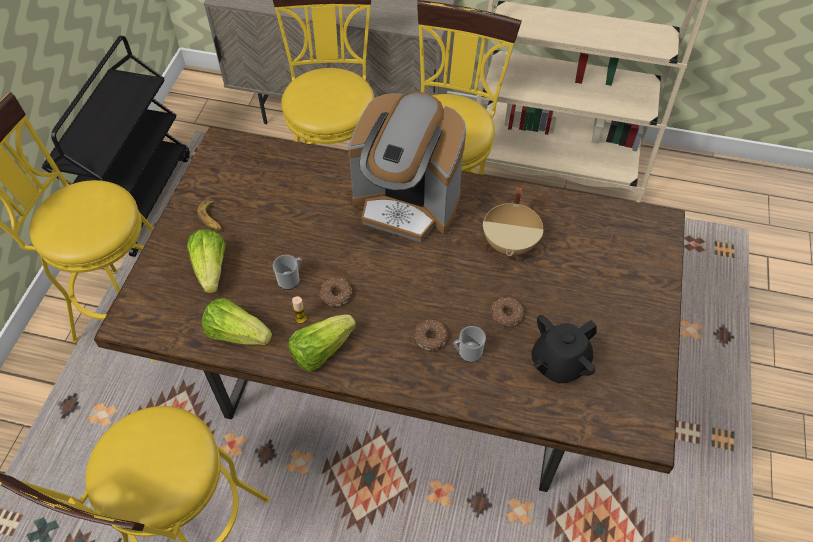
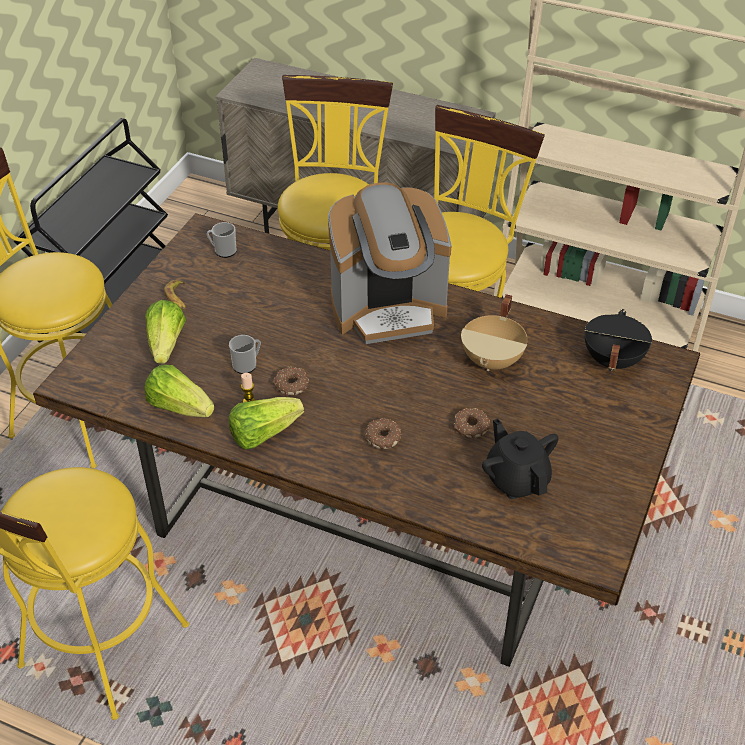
camera: 10 degrees right, 10 degrees down
coffee machine [348,91,466,242] -> coffee machine turned 45 degrees counterclockwise [328,182,451,344]
mug [454,326,486,362] -> mug moved to [206,222,237,258]
black teapot [531,315,597,384] -> black teapot turned 90 degrees clockwise [482,418,559,499]
none -> black cooking pot [584,309,652,371]

